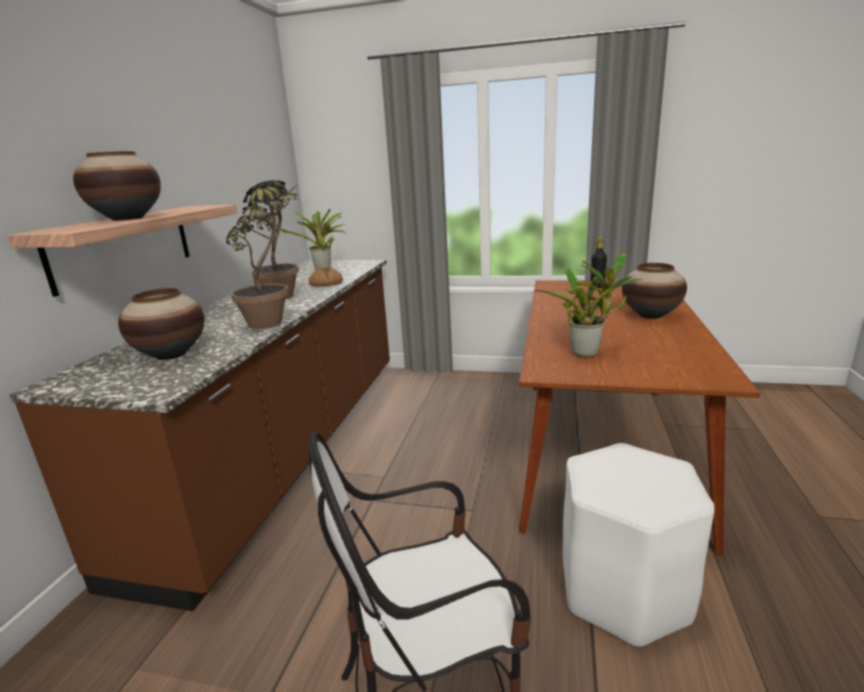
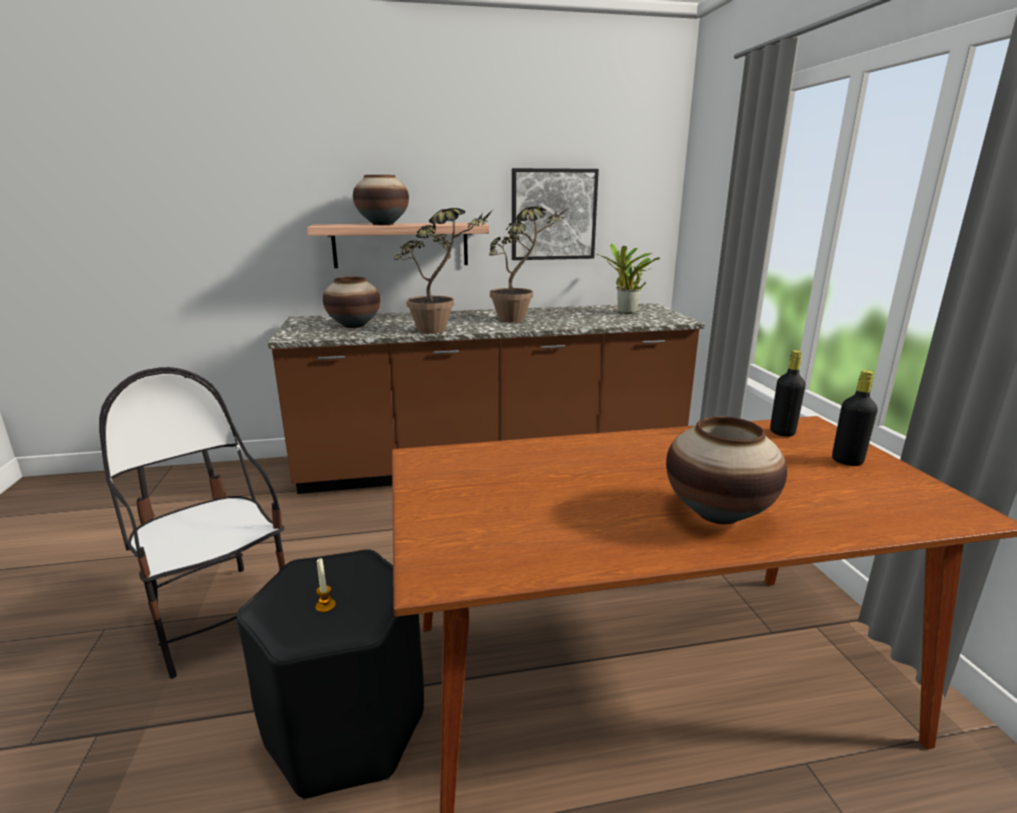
camera: 65 degrees right, 0 degrees up
bread [309,267,343,287] -> none
potted plant [534,252,642,358] -> none
white stool [563,443,714,648] -> black stool [237,549,424,800]
none -> candle [316,558,336,613]
none -> picture [512,168,599,260]
none -> black bottle [770,350,806,437]

